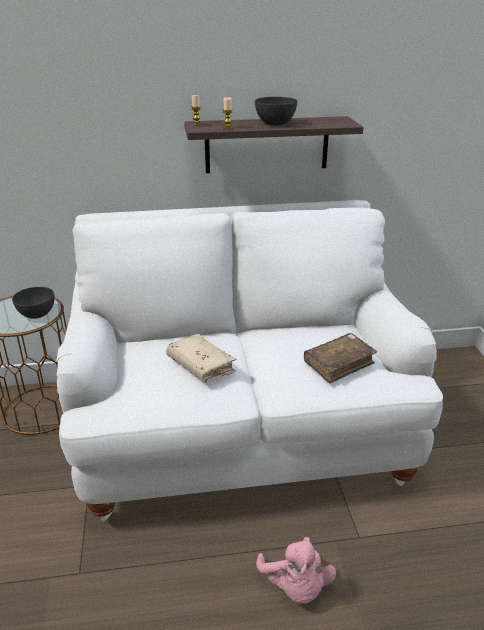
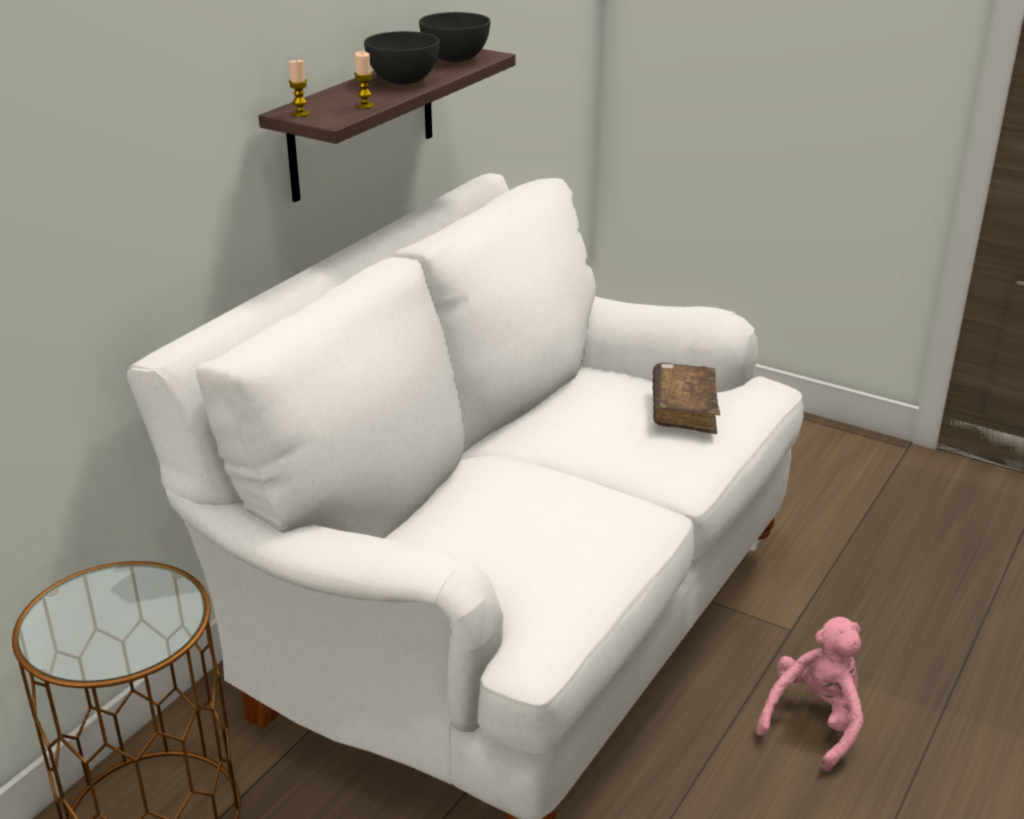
camera: 50 degrees left, 0 degrees up
grey bowl [12,287,55,319] -> grey bowl moved to [419,12,490,62]
beige book [166,334,236,383] -> none
pink plush toy [256,537,336,604] -> pink plush toy turned 75 degrees counterclockwise [756,617,864,771]

